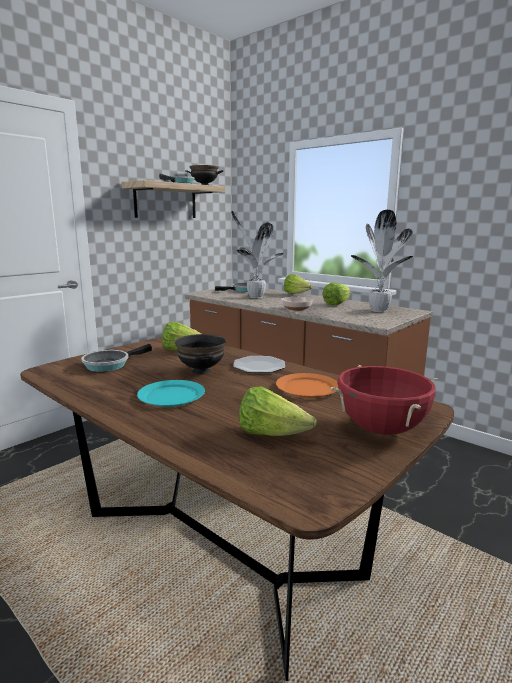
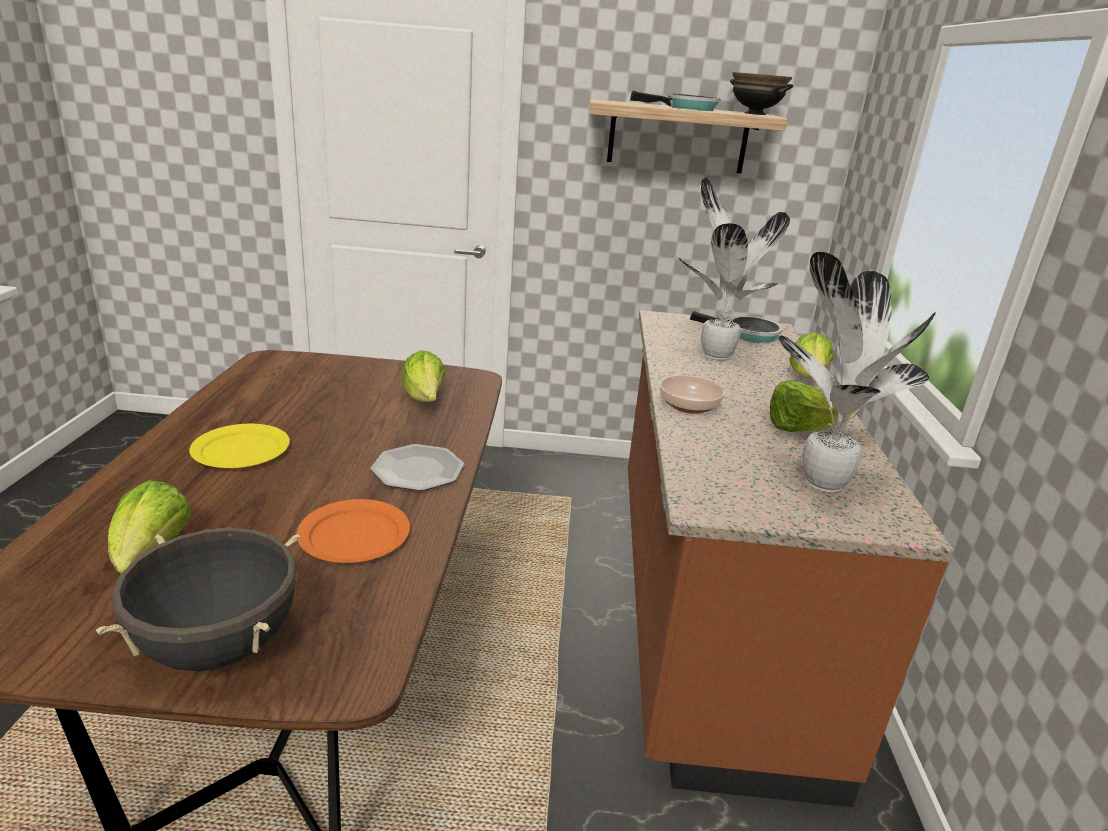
camera: 50 degrees right, 10 degrees up
frying pan [81,344,152,372] -> none
turquoise plate [137,380,205,407] -> yellow plate [189,424,290,468]
black bowl [174,334,226,374] -> none
red cooking pot [330,365,438,435] -> black cooking pot [96,528,300,671]

